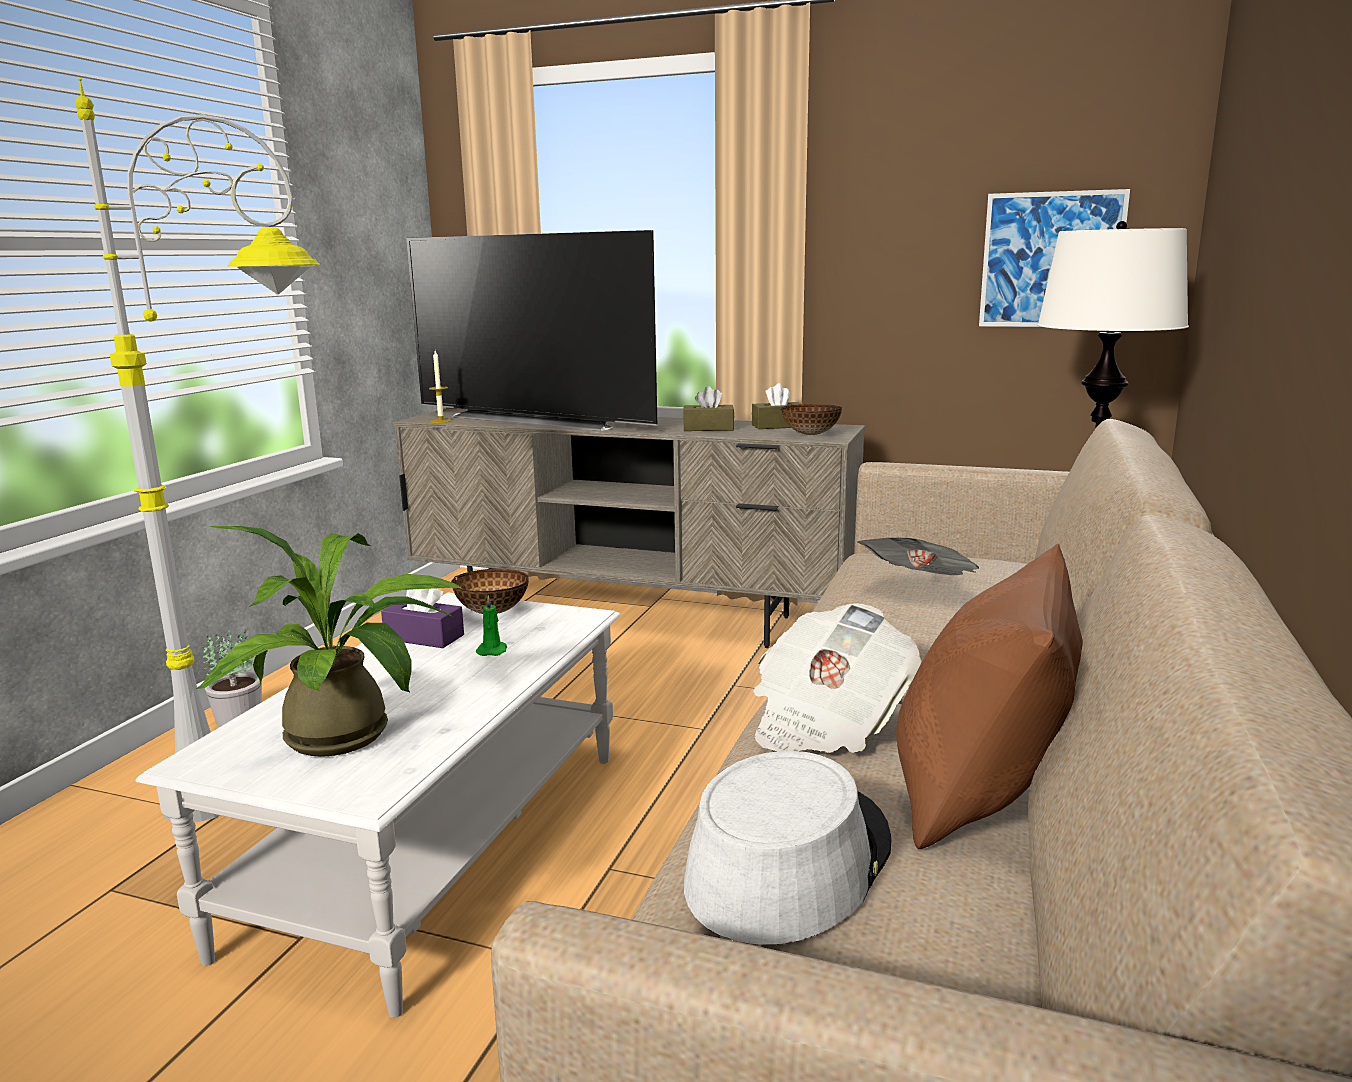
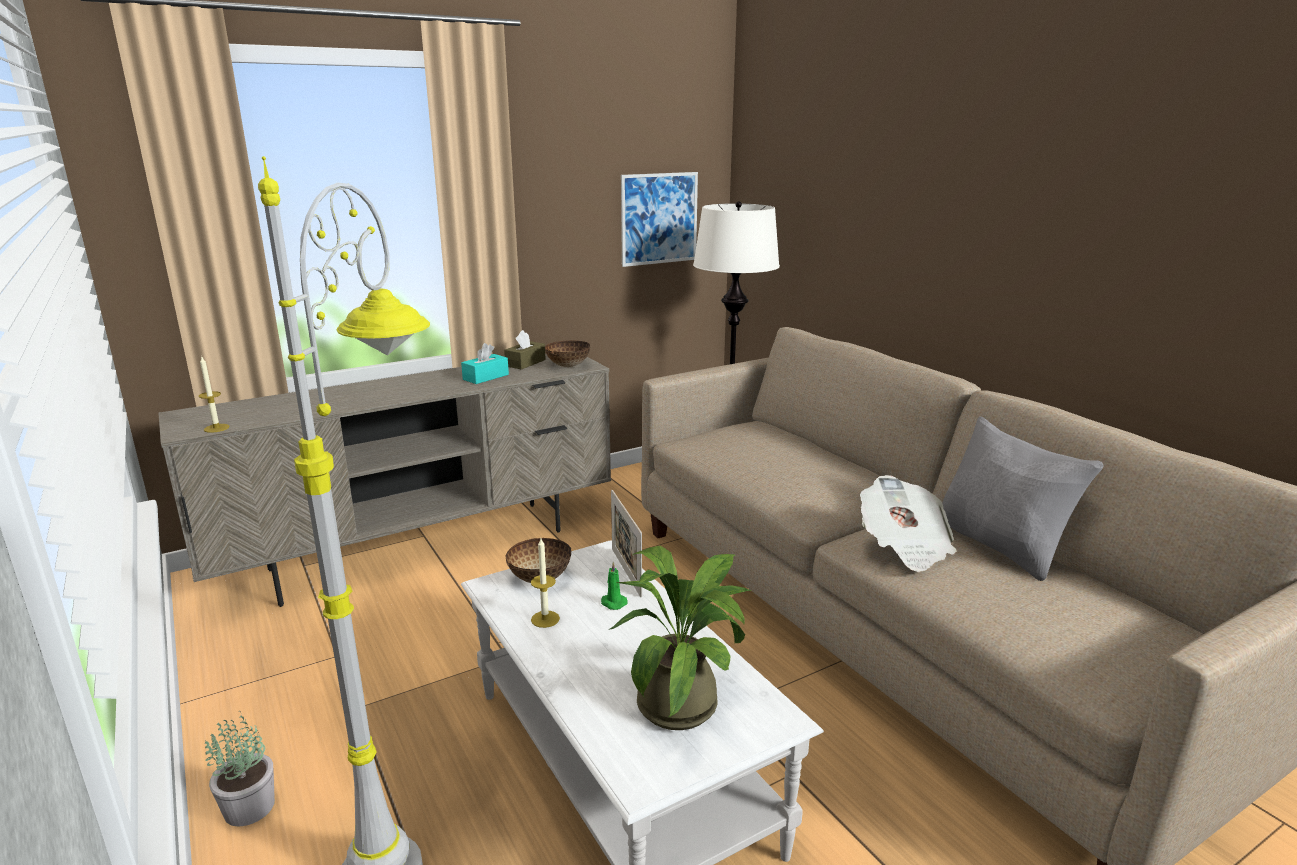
camera: 50 degrees left, 5 degrees up
purple tissue box [381,588,464,648] -> candle [531,538,560,628]
television [407,230,657,431] -> none
brown tissue box [683,386,735,431] -> turquoise tissue box [461,343,509,384]
grey hat [684,751,892,945] -> none
newspaper [857,537,980,575] -> none
brown pillow [896,544,1083,849] -> grey pillow [942,416,1104,581]
none -> picture frame [611,490,642,597]

